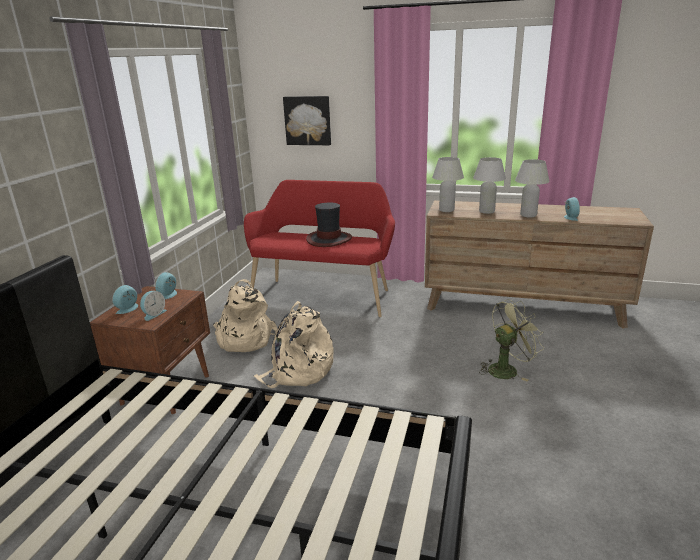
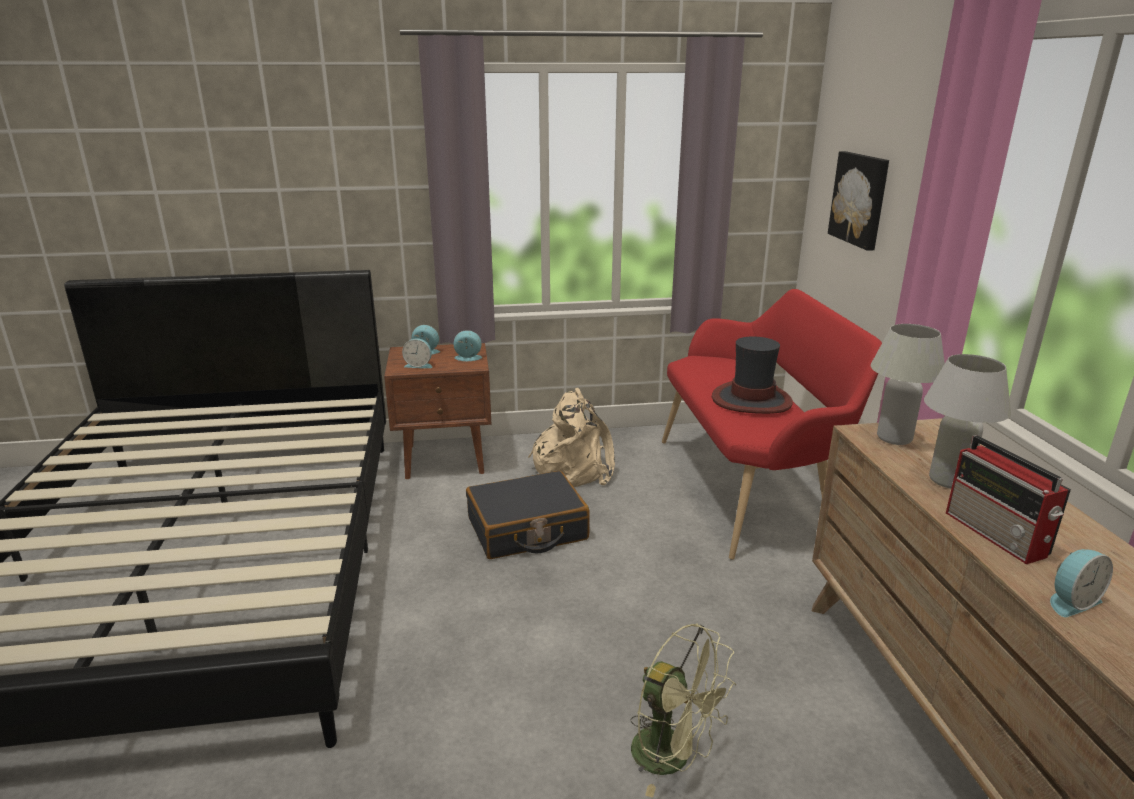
camera: 65 degrees right, 0 degrees up
beige backpack [254,301,334,388] -> black suitcase [466,471,590,559]
white table lamp [515,159,550,217] -> radio [946,435,1071,564]

